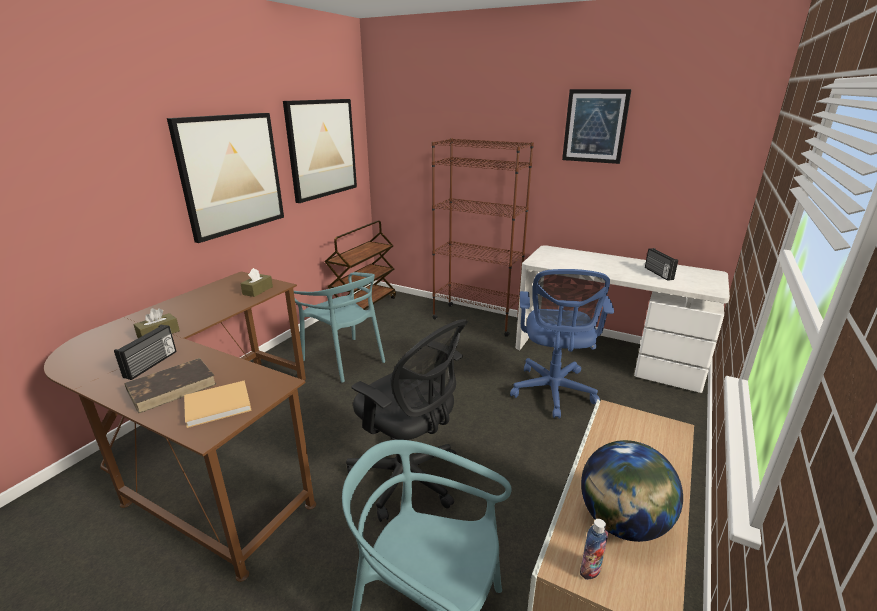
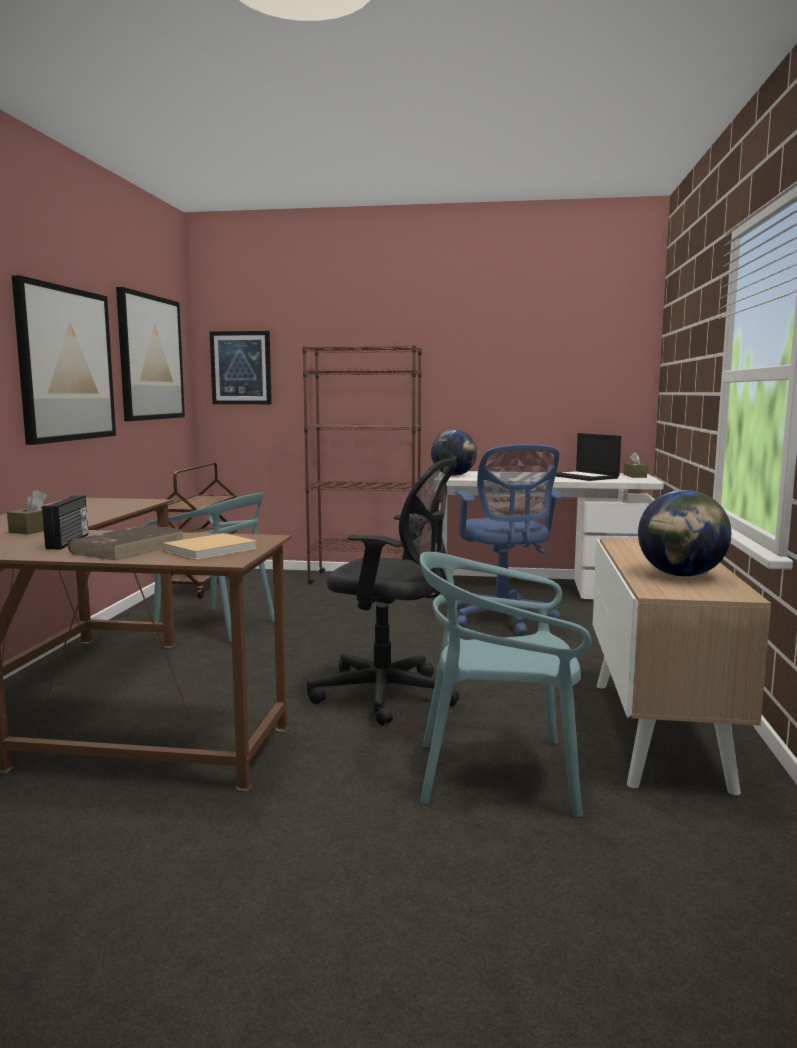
camera: 20 degrees left, 15 degrees down
brown tissue box [240,268,273,297] -> brown tissue box moved to [624,452,648,478]
picture [562,89,632,164] -> picture moved to [209,331,272,404]
bottle [580,519,609,580] -> none
radio [645,248,678,281] -> laptop [556,433,621,481]
none -> globe [431,430,477,476]

